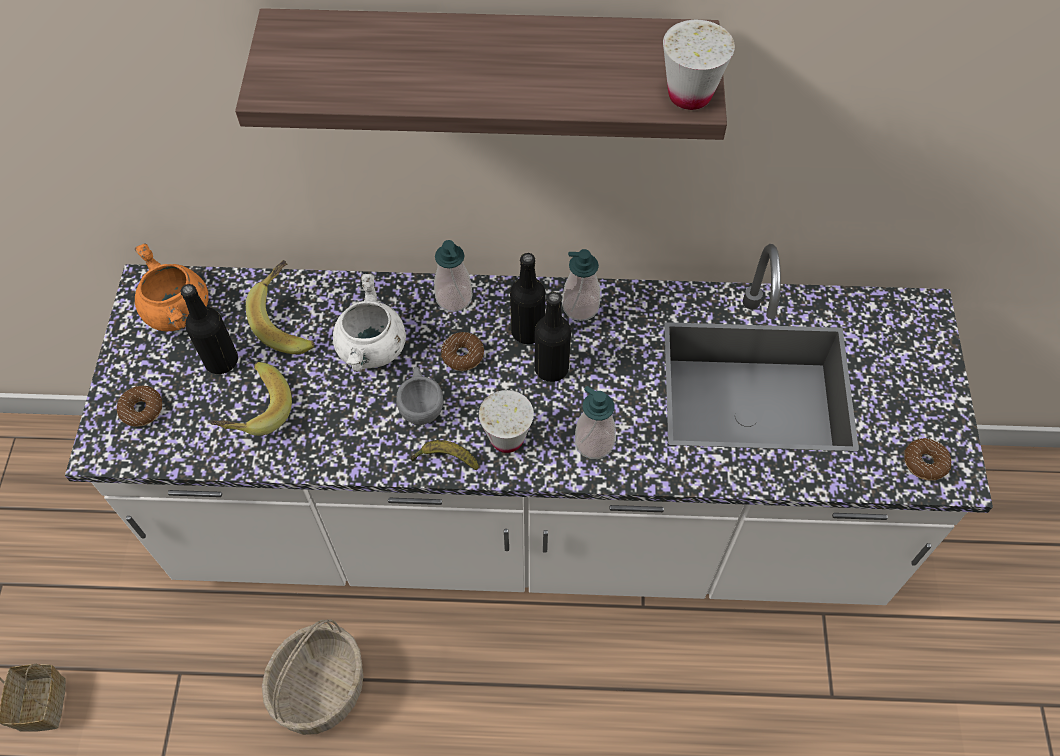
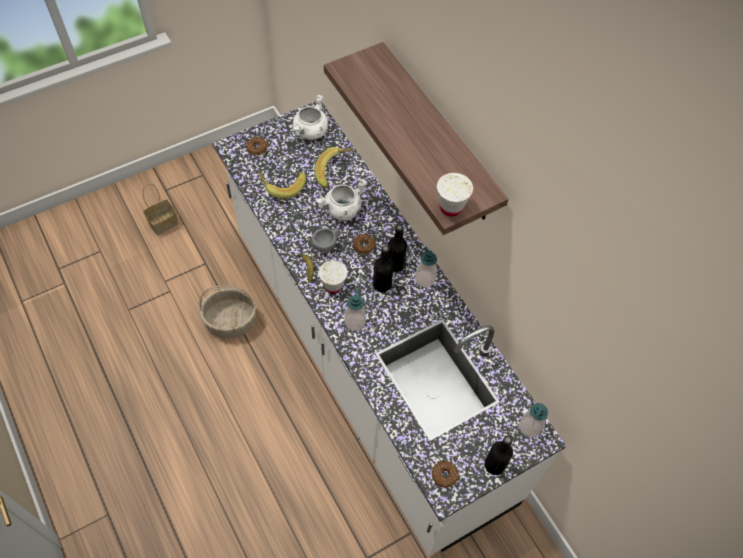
camera: 55 degrees right, 0 degrees up
orange cooking pot [135,243,209,331] -> white cooking pot [292,95,328,140]
black bottle [181,284,238,374] -> black bottle moved to [485,436,513,475]
soap dispenser [434,240,472,312] -> soap dispenser moved to [519,403,548,438]

